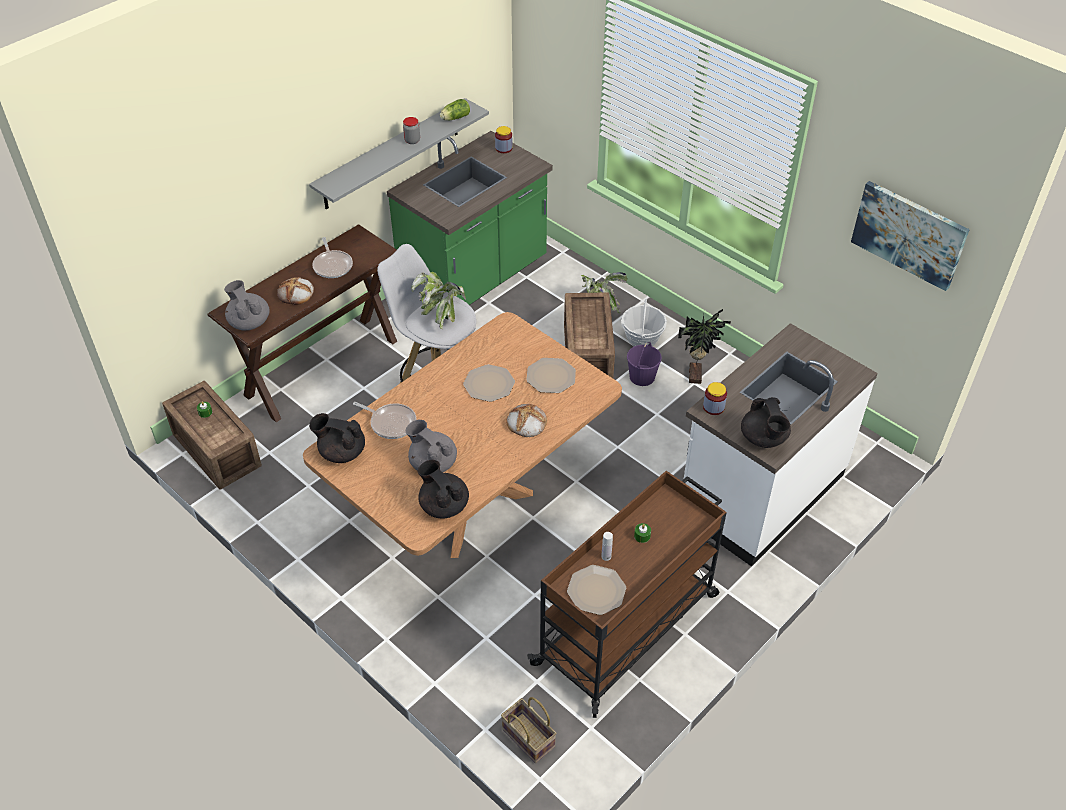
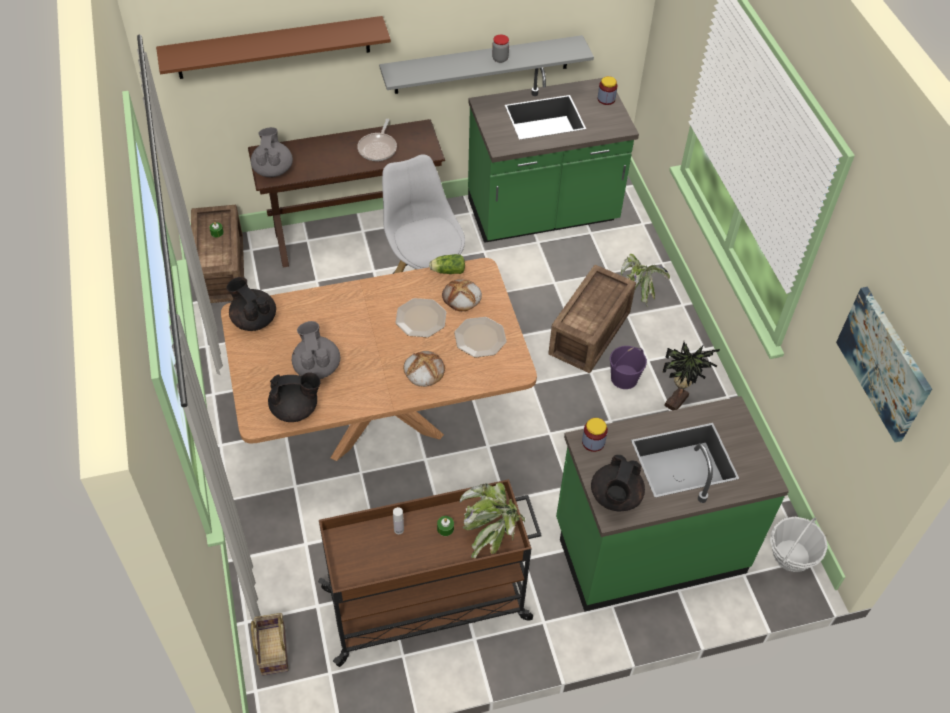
camera: 30 degrees right, 5 degrees up
bread [277,277,314,305] -> bread moved to [442,279,482,311]
frying pan [353,402,417,439] -> none
potted plant [412,272,466,329] -> potted plant moved to [460,483,525,558]
black teapot [417,460,469,518] -> black teapot turned 90 degrees clockwise [268,373,320,422]
lettuce [440,99,470,120] -> lettuce moved to [429,254,465,274]
plate [567,565,626,615] -> none
basket [621,299,667,346] -> basket moved to [770,517,828,572]
white counter [684,323,878,567] -> green counter [556,396,789,612]
none -> brown shelf [156,16,391,79]

